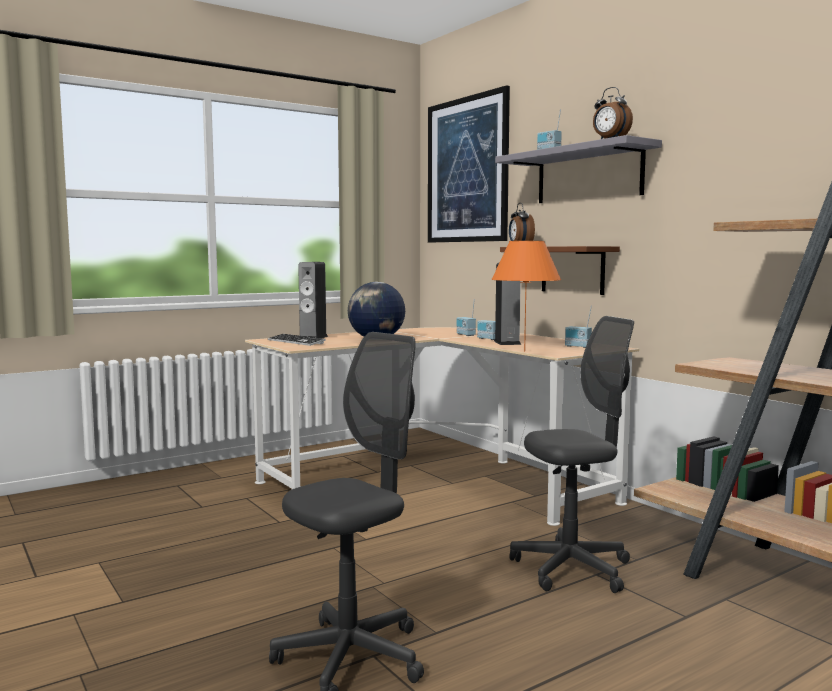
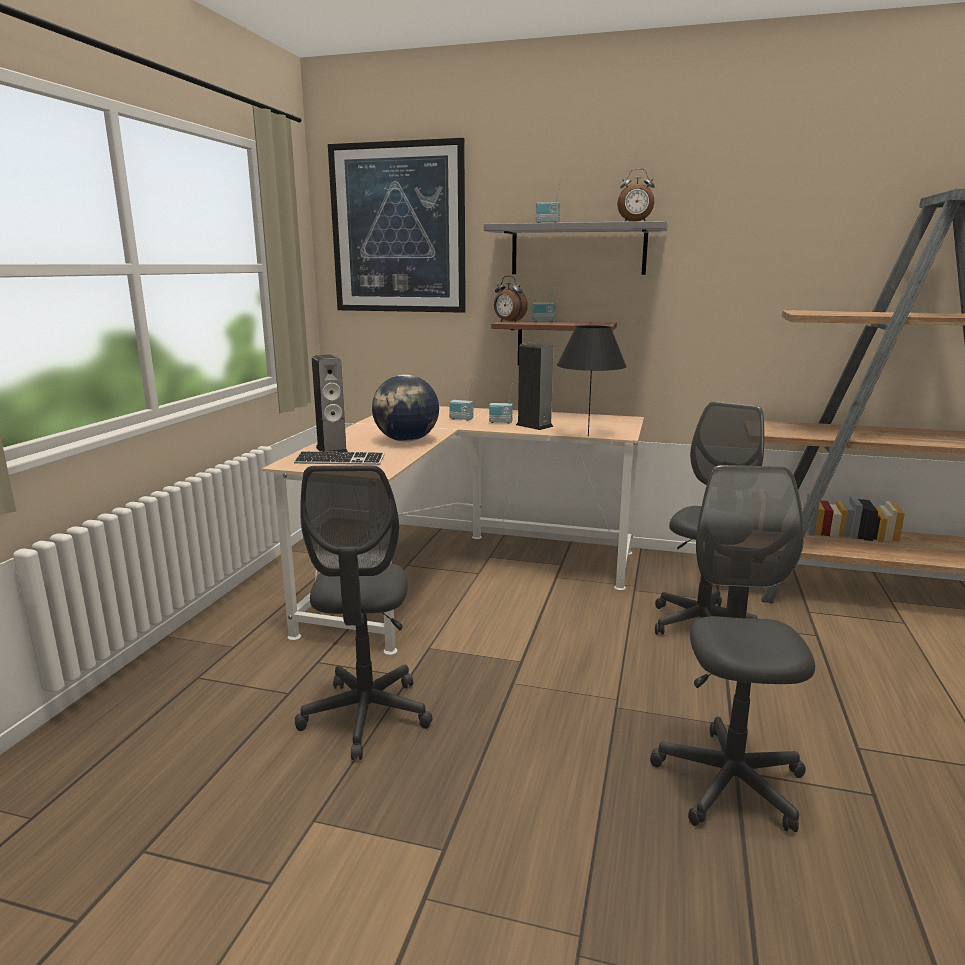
camera: 40 degrees left, 10 degrees up
orange table lamp [491,241,561,352] -> black table lamp [557,325,627,436]
radio [565,306,592,348] -> radio moved to [532,282,555,322]
none -> grey office chair [295,465,432,760]

